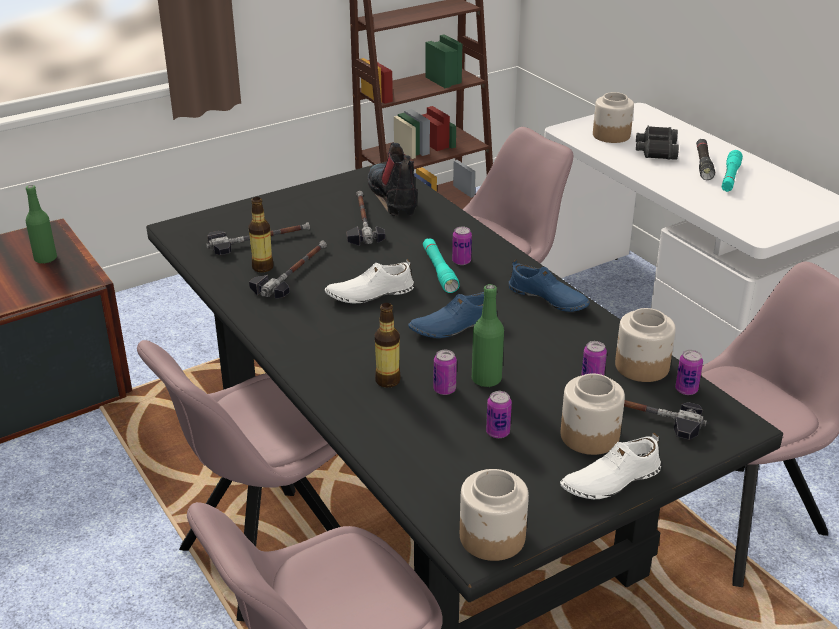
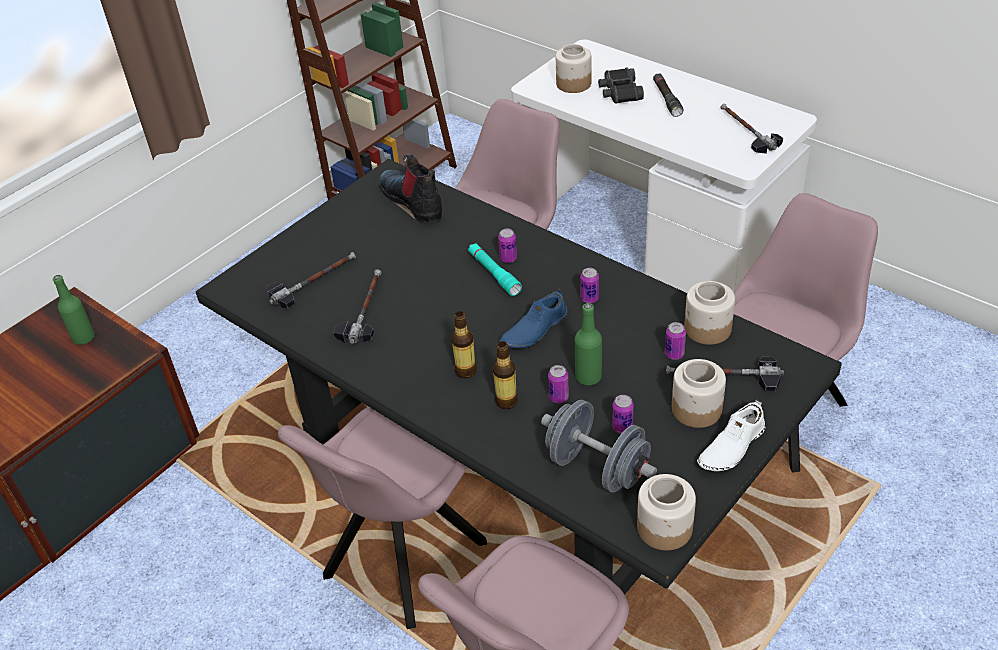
camera: 15 degrees left, 10 degrees up
bottle [248,197,274,272] -> bottle moved to [451,311,477,378]
white shoe [325,259,414,304] -> none
hammer [346,191,385,246] -> hammer moved to [721,103,783,154]
blue shoe [508,259,590,312] -> none
can [675,350,703,395] -> can moved to [580,268,599,303]
turquoise flashlight [722,150,743,192] -> none
none -> grey dumbbell [541,400,657,492]

